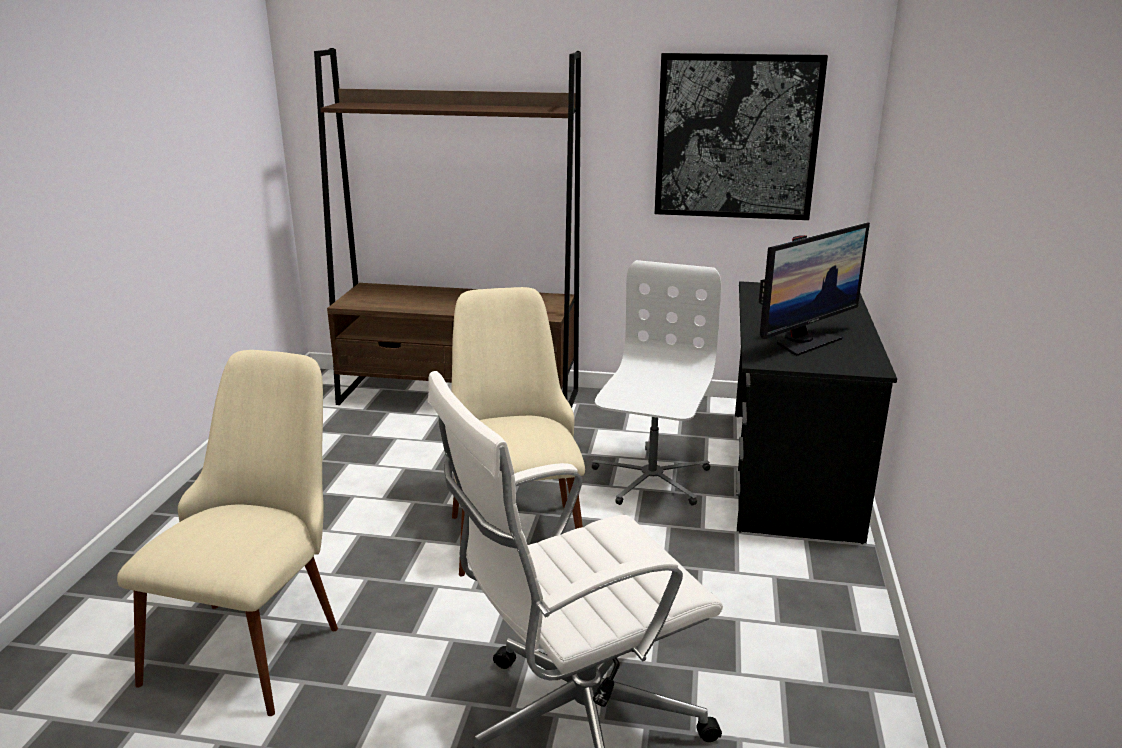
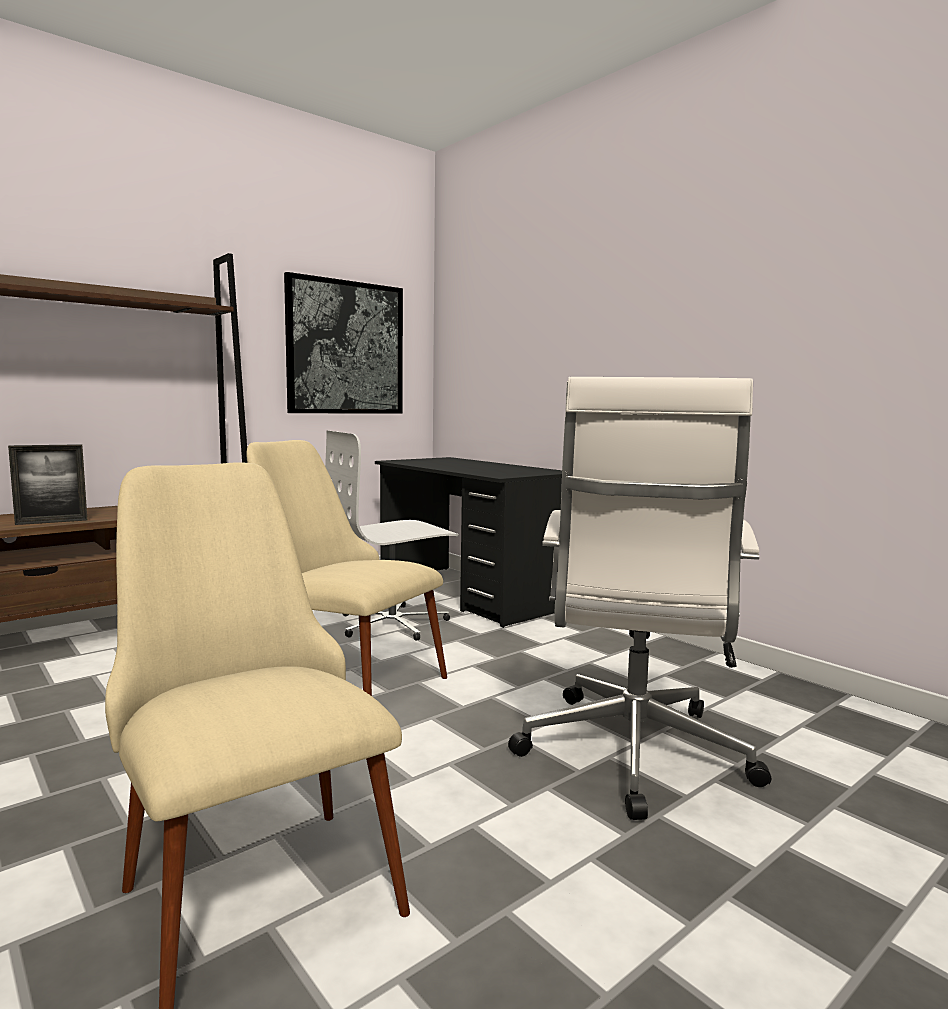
camera: 50 degrees left, 15 degrees down
white office chair [592,260,721,506] -> white office chair turned 90 degrees counterclockwise [325,430,458,641]
monitor [759,222,870,356] -> none
none -> picture frame [8,444,88,525]

